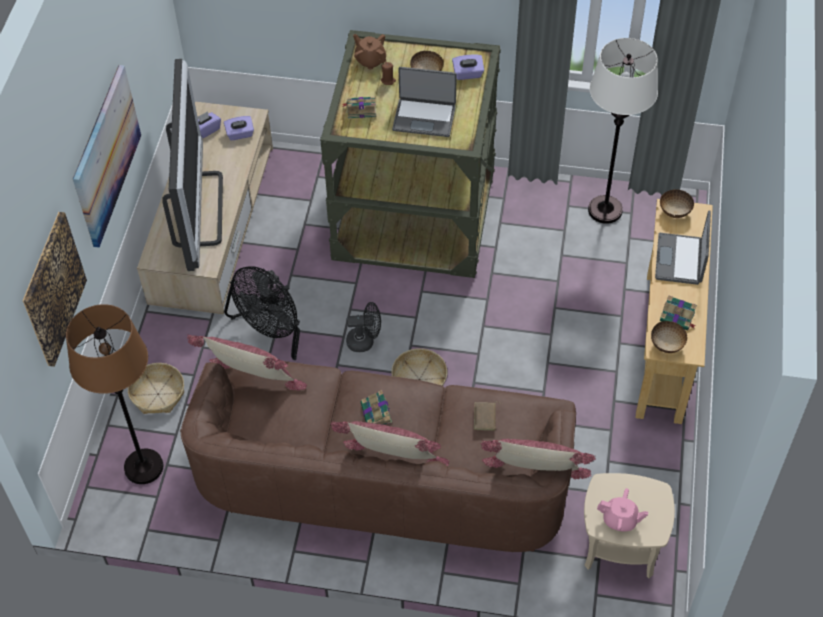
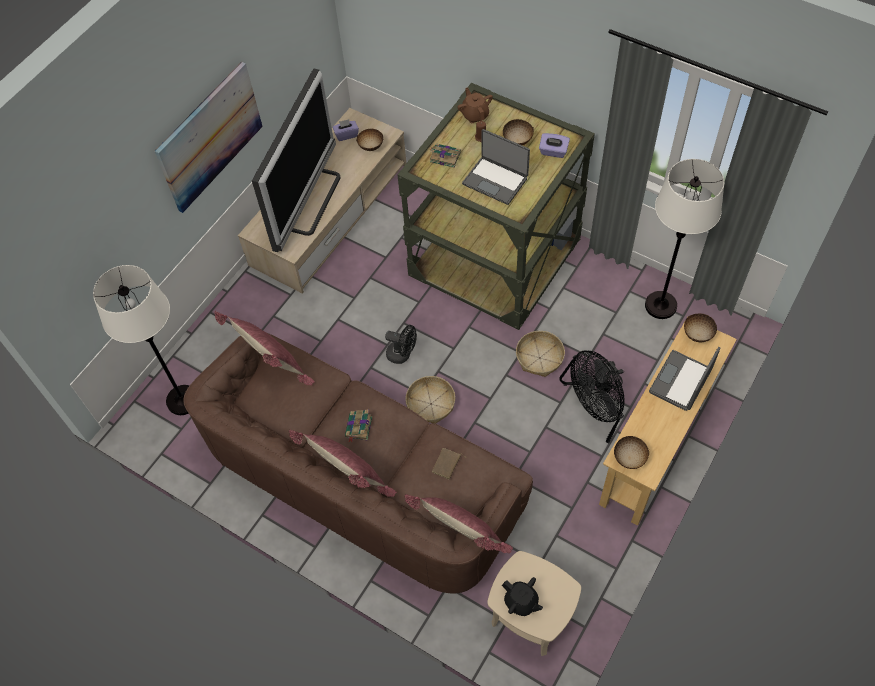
camera: 25 degrees right, 5 degrees up
picture [23,212,87,367] -> none
brown floor lamp [66,304,163,484] -> white floor lamp [93,265,189,415]
basket [128,363,184,414] -> basket moved to [516,331,565,377]
purple tissue box [224,116,254,141] -> bowl [356,129,383,151]
black fan [224,266,300,360] -> black fan moved to [559,351,625,444]
pink teapot [597,488,648,531] -> black teapot [502,577,543,616]
book [660,295,697,330] -> none

